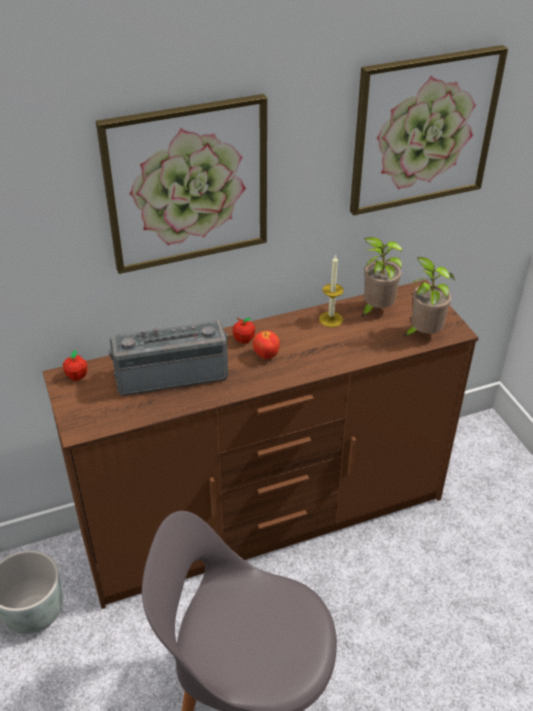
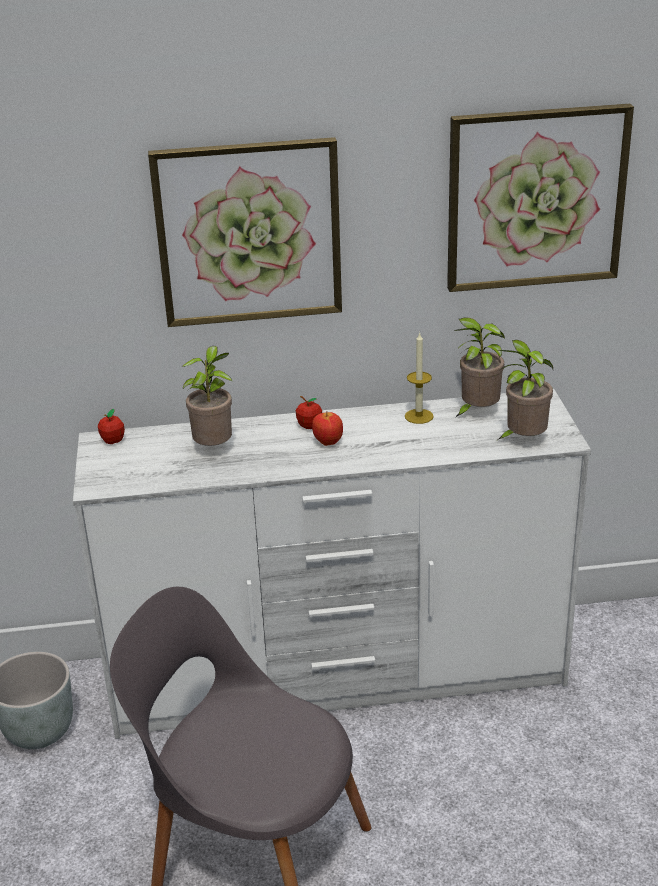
camera: 15 degrees right, 10 degrees down
brown dresser [42,279,479,609] -> white dresser [73,389,591,739]
radio [109,320,228,396] -> potted plant [181,346,232,446]

